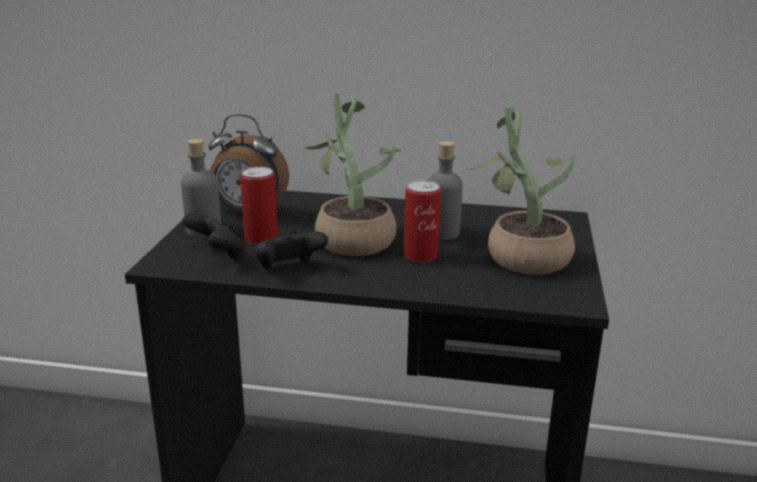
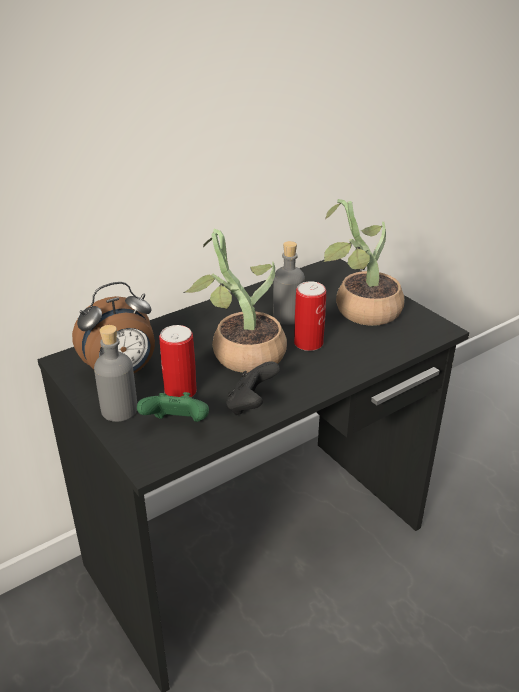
camera: 45 degrees left, 10 degrees up
black game controller [183,213,245,259] -> green game controller [137,392,209,422]

